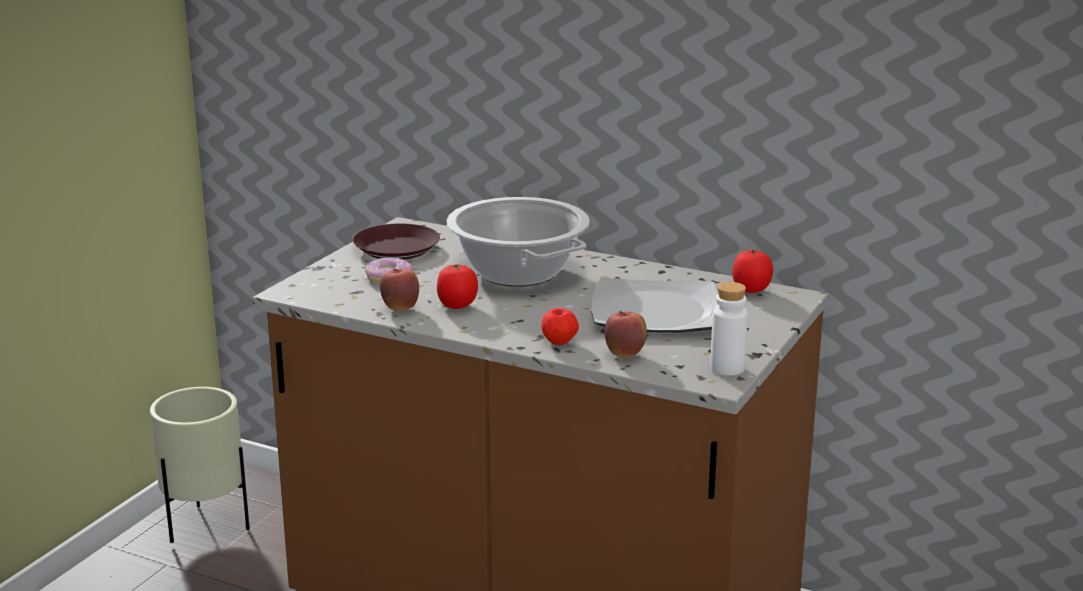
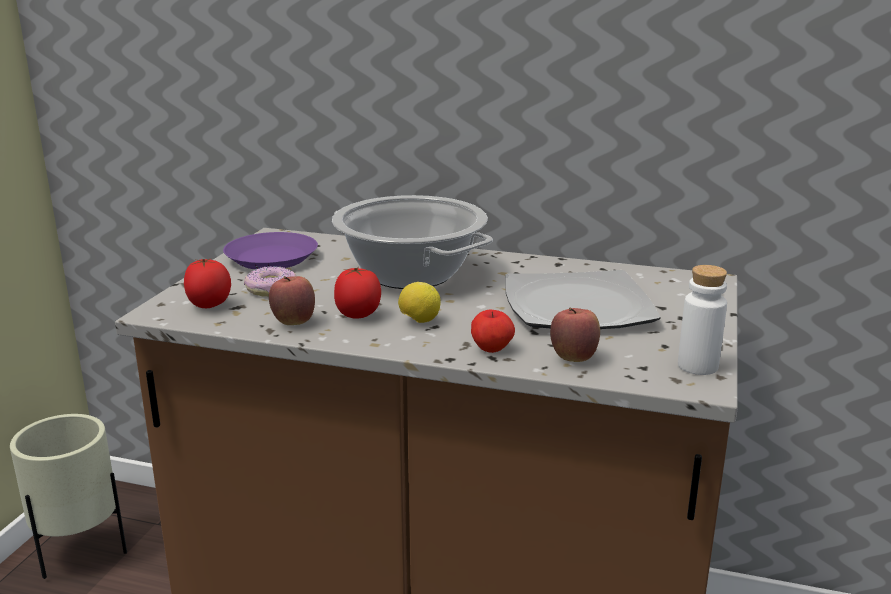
camera: 10 degrees left, 0 degrees up
brown plate [353,223,440,260] -> purple plate [223,232,318,270]
tomato [732,249,773,293] -> tomato moved to [184,258,231,308]
none -> lemon [398,282,441,323]

